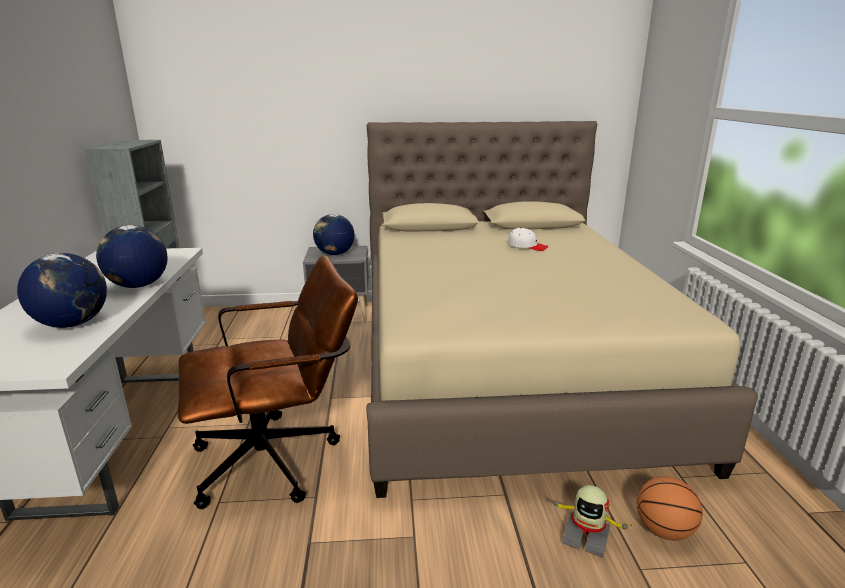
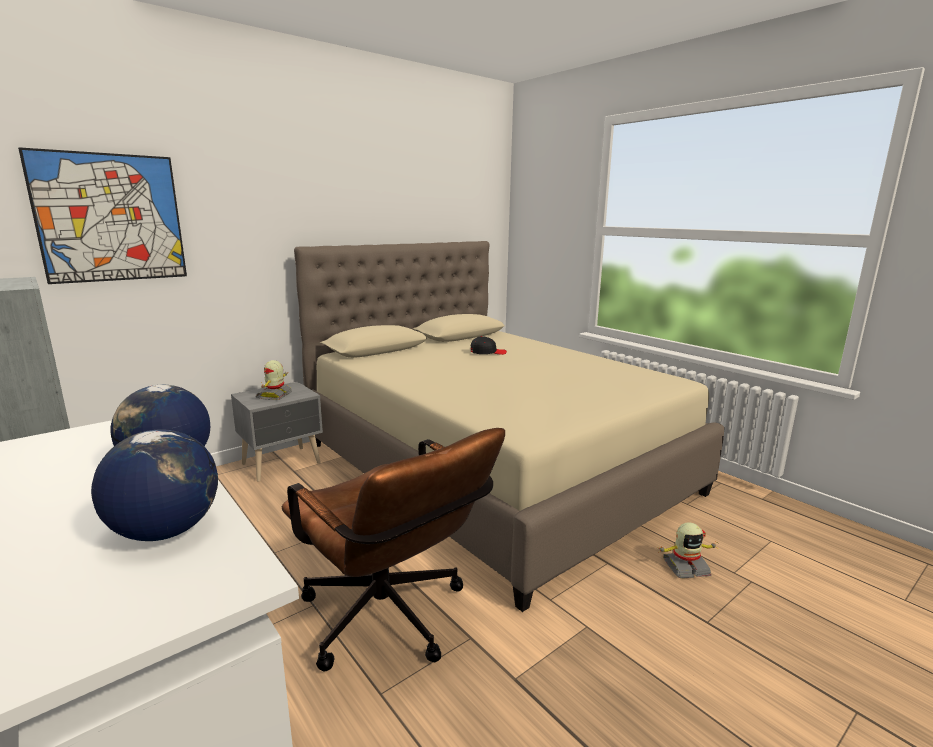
camera: 35 degrees left, 5 degrees down
brown office chair [178,255,358,509] -> brown office chair turned 105 degrees clockwise [282,428,505,671]
globe [313,214,354,255] -> toy robot [256,360,292,400]
white cap [508,227,548,251] -> black cap [471,336,507,355]
basketball [637,476,703,540] -> none
none -> picture [18,147,187,284]

